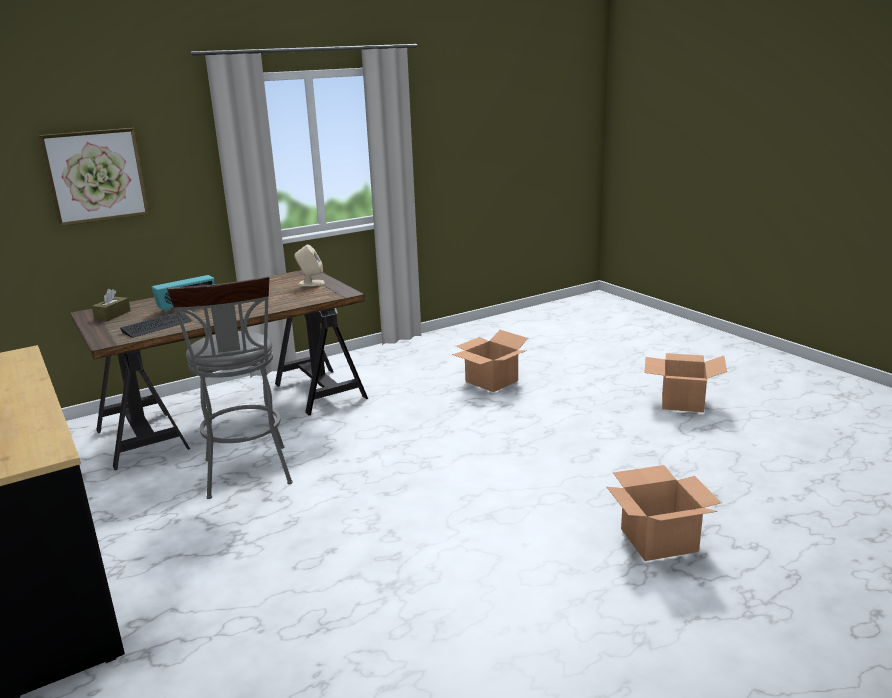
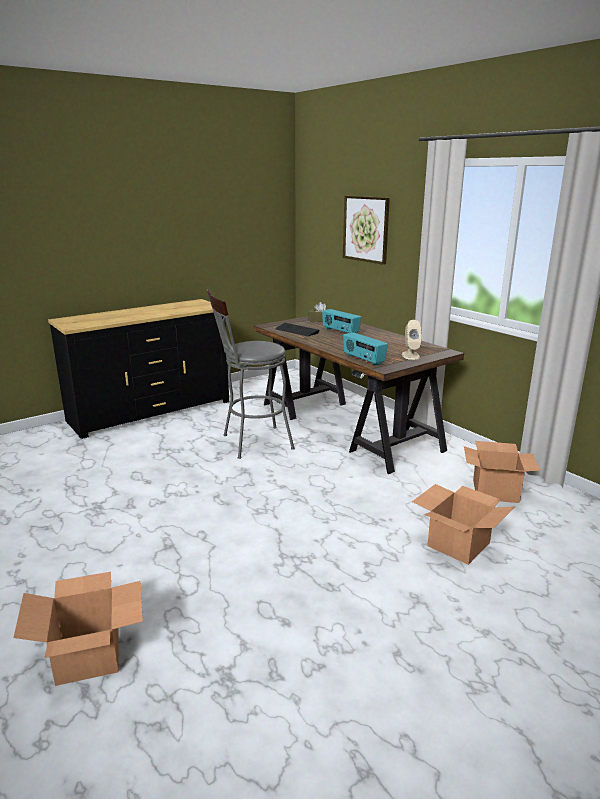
camera: 85 degrees right, 0 degrees up
cardboard box [644,353,727,413] -> cardboard box moved to [464,441,540,503]
none -> radio [343,332,388,366]

